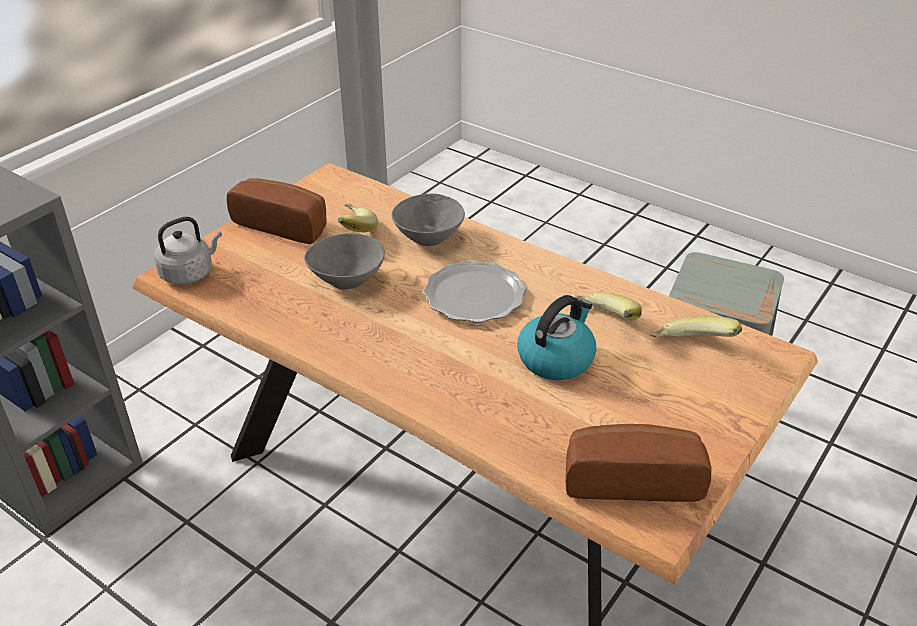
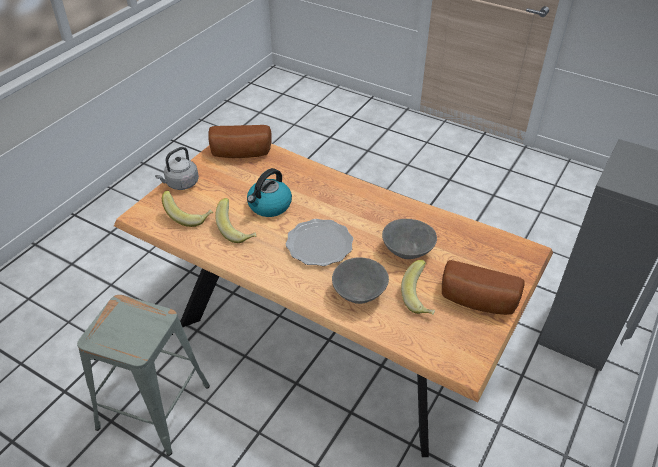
camera: 175 degrees right, 5 degrees up
grey kettle [154,217,222,285] -> grey kettle moved to [155,147,199,190]

